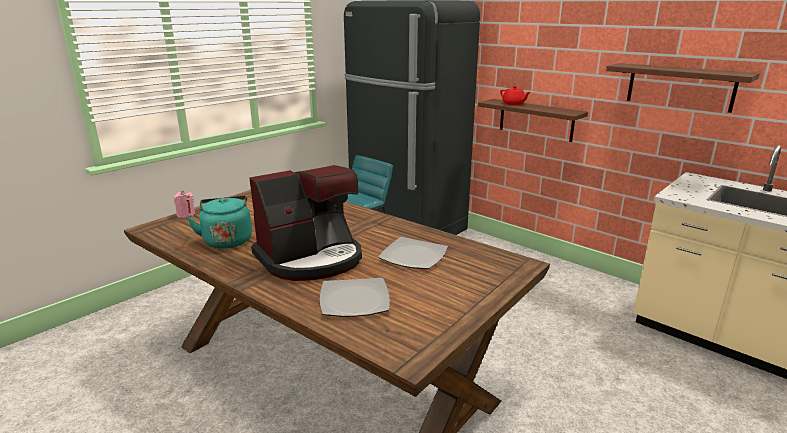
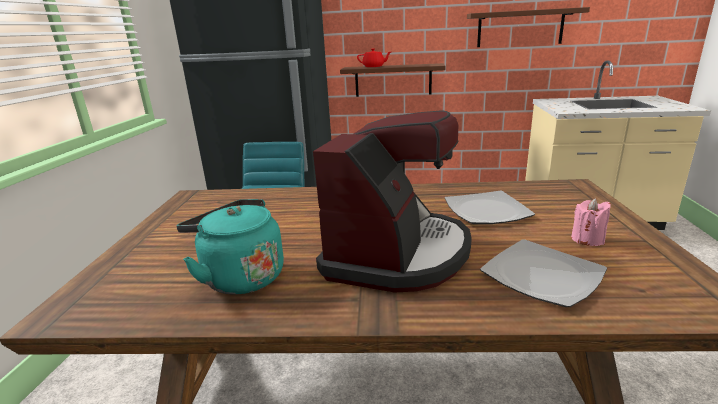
camera: 35 degrees left, 0 degrees up
pink candle [174,191,195,218] -> pink candle moved to [571,198,611,246]

